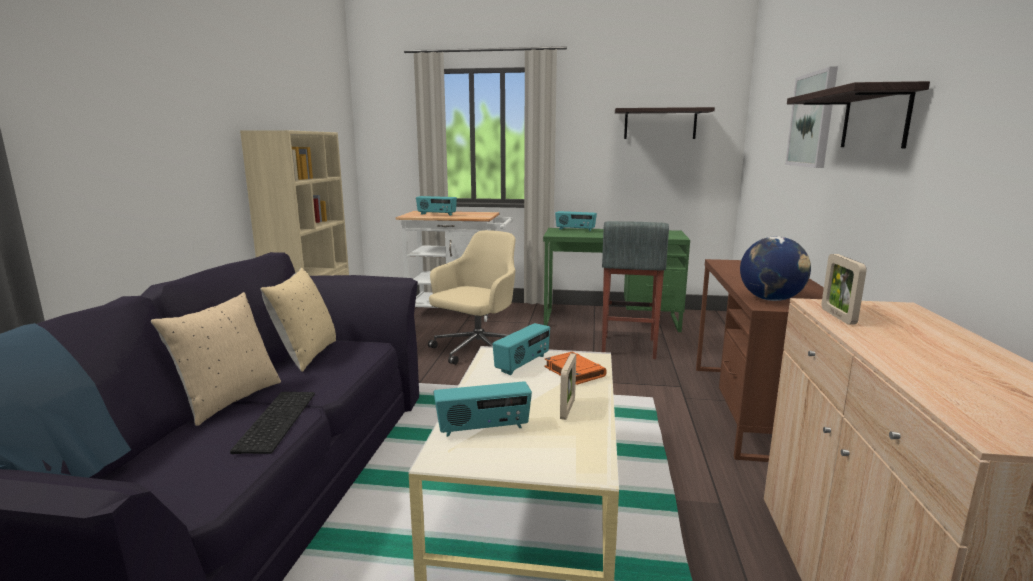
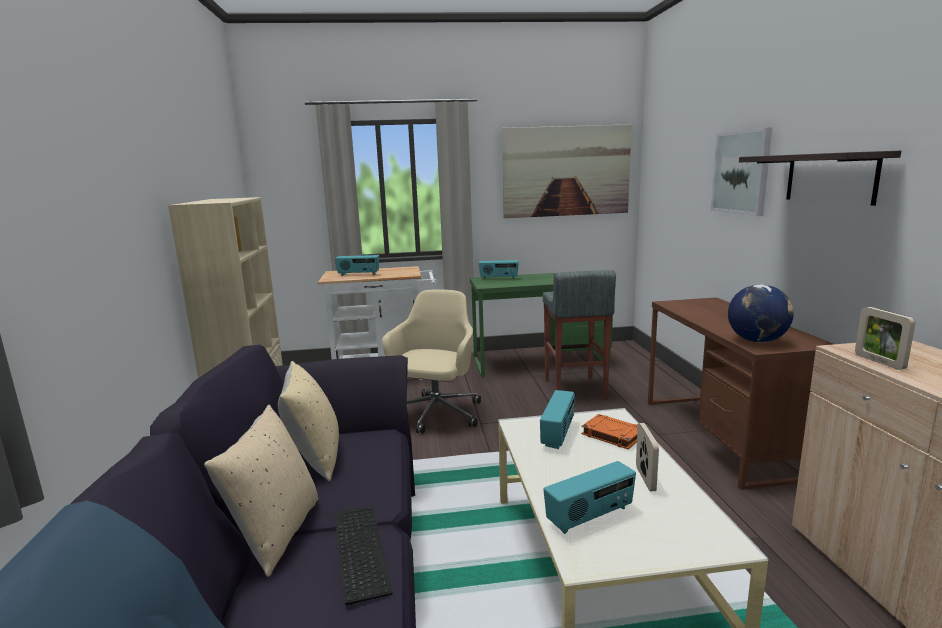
camera: 15 degrees left, 0 degrees up
shelf [615,107,715,139] -> picture [502,124,631,218]

